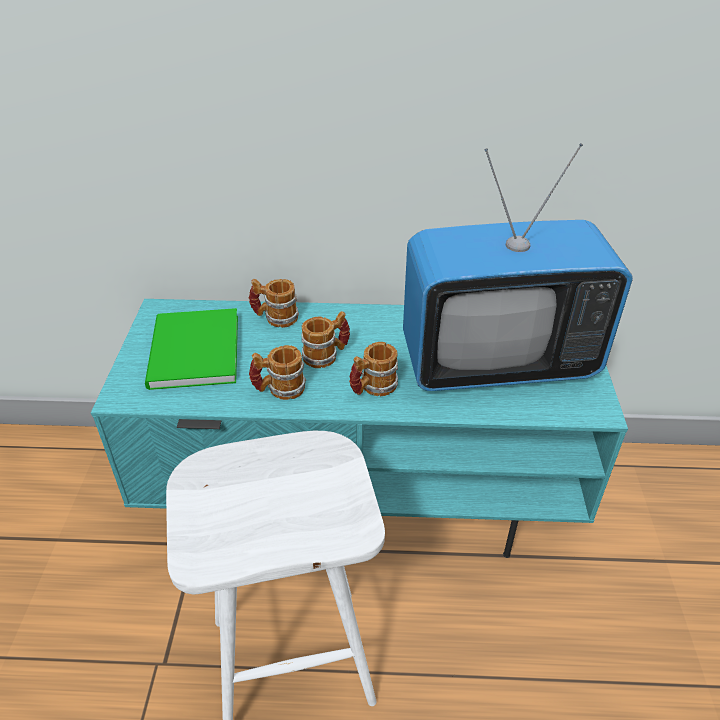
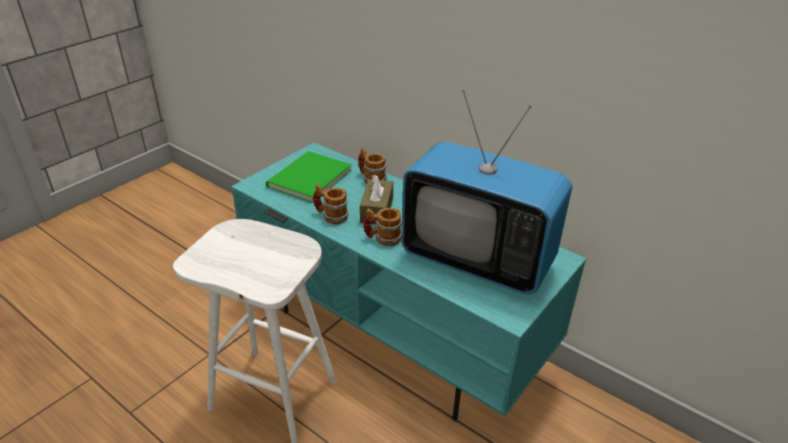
camera: 35 degrees right, 5 degrees down
mug [301,311,350,368] -> brown tissue box [360,174,393,225]

